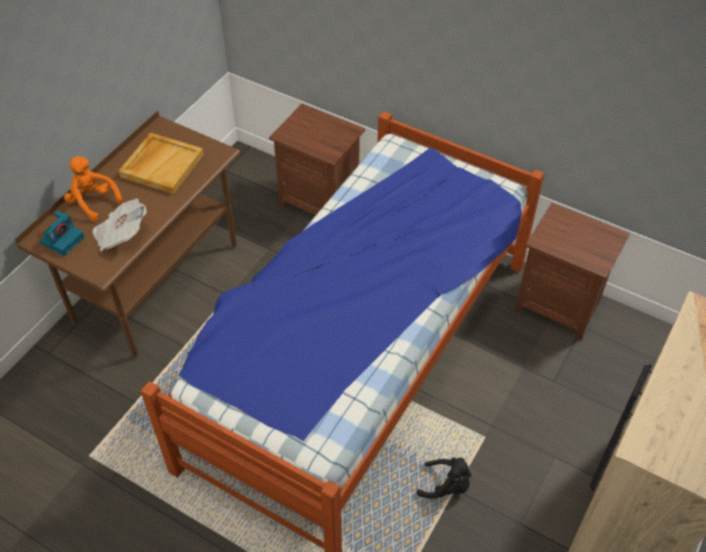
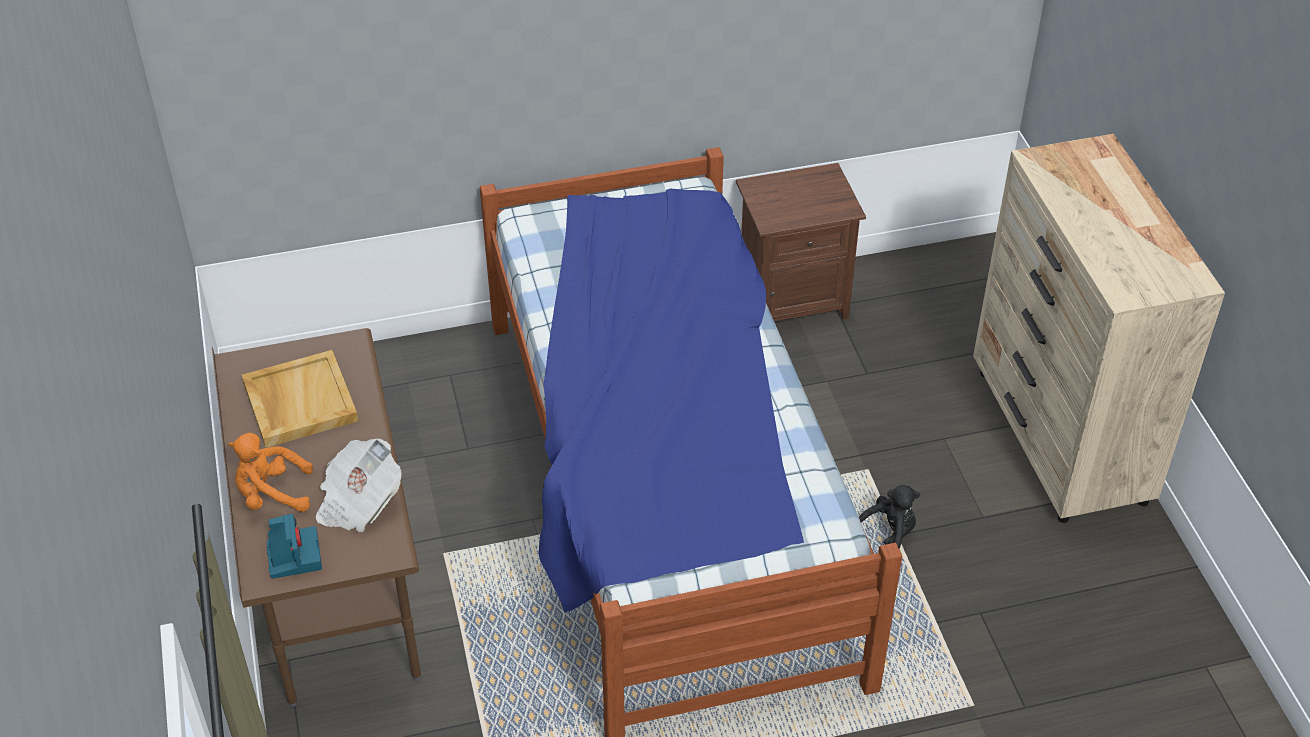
camera: 45 degrees left, 5 degrees down
brown nightstand [269,104,365,215] -> none

